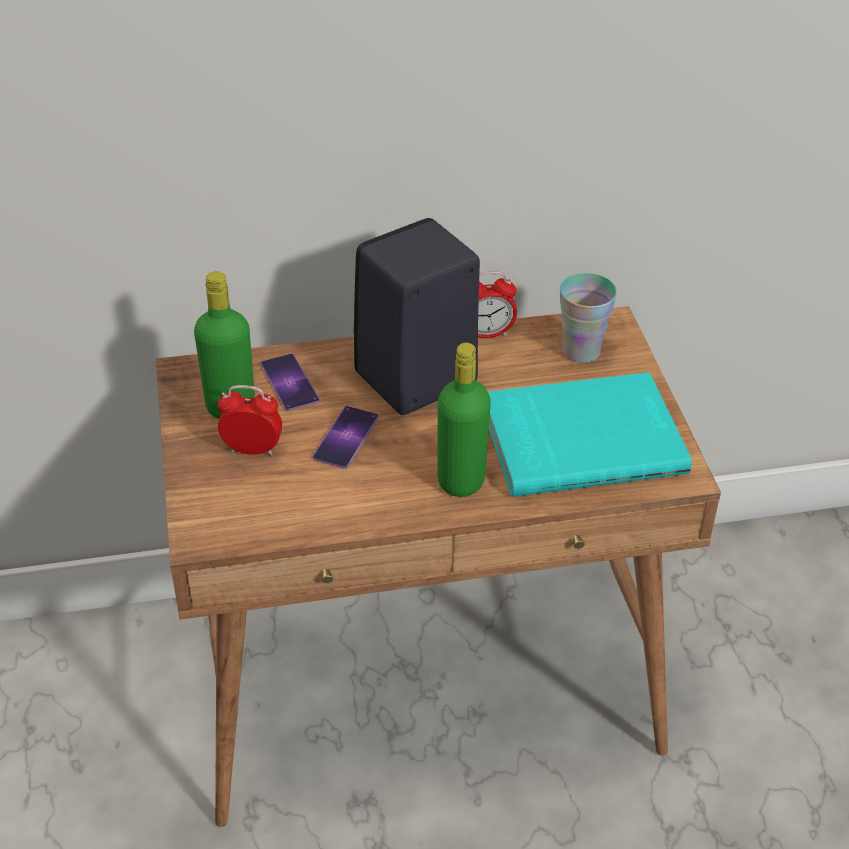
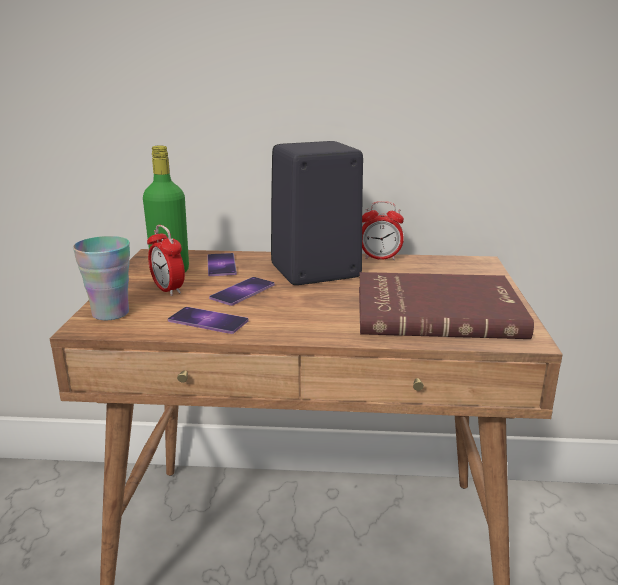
camera: 15 degrees right, 20 degrees down
alarm clock [217,385,282,456] -> alarm clock turned 150 degrees counterclockwise [147,225,185,296]
green bottle [438,342,491,497] -> none
turquoise book [488,372,692,497] -> red book [359,272,534,339]
cup [560,273,617,363] -> cup moved to [73,236,130,321]
none -> phone [168,307,249,334]

